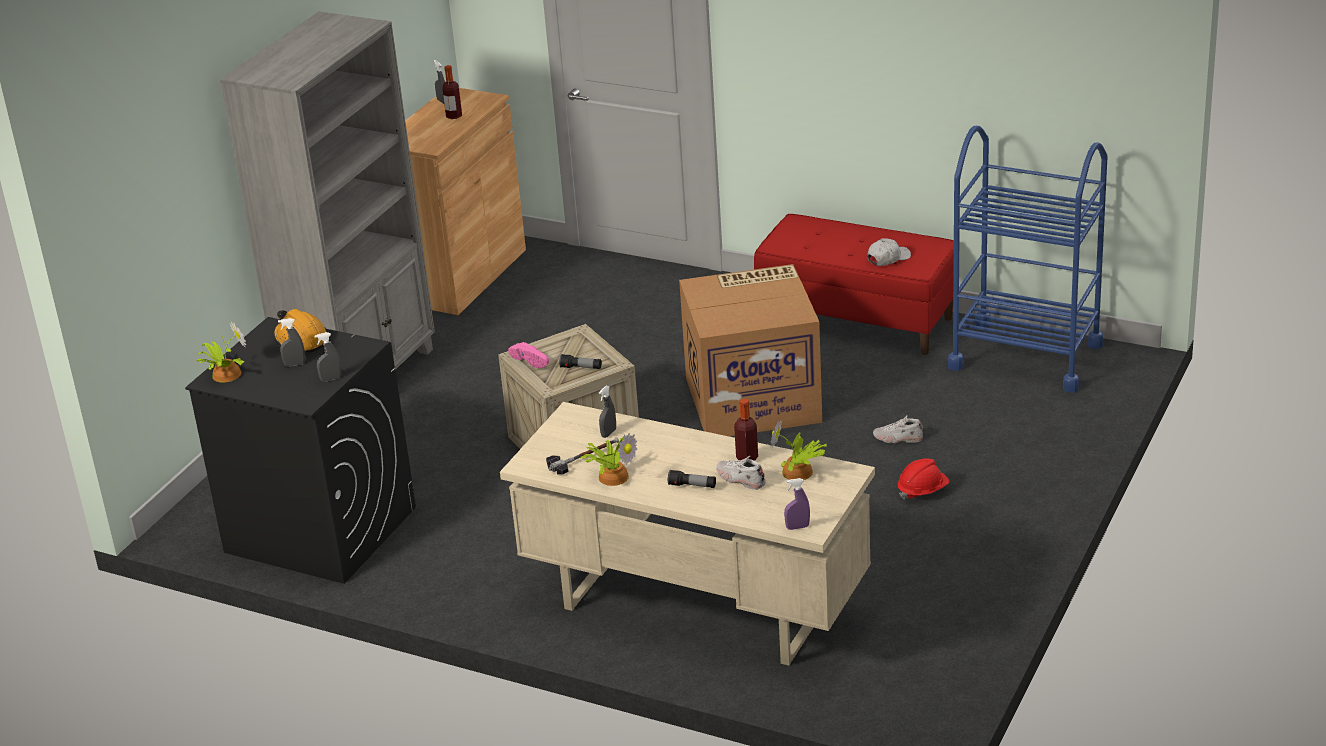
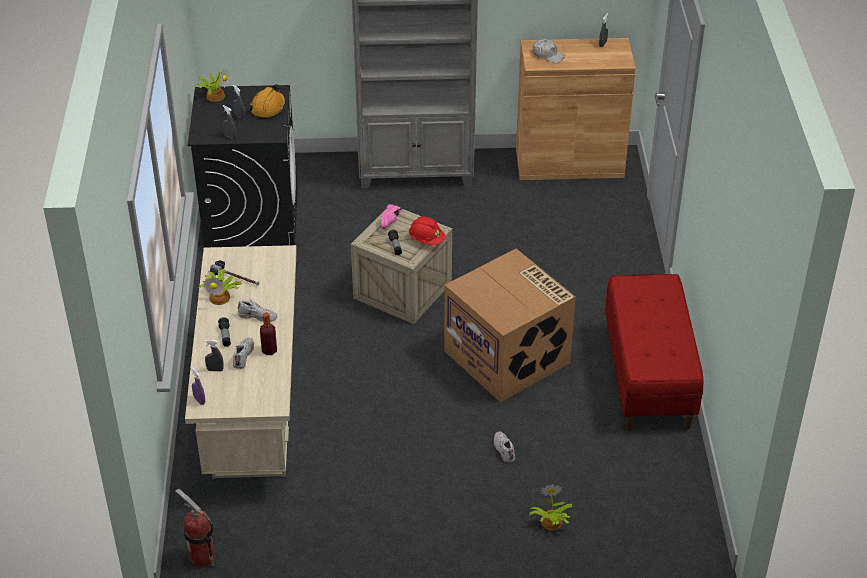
camera: 60 degrees right, 10 degrees up
bottle [442,65,462,119] -> none
grey spray bottle [599,386,616,438] -> grey spray bottle moved to [205,340,224,372]
potted plant [770,420,827,480] -> potted plant moved to [529,484,572,530]
white cap [867,238,911,266] -> white cap moved to [533,39,565,63]
red hard hat [898,459,949,500] -> red hard hat moved to [409,216,445,245]
blue cart [948,126,1108,393] -> none
none -> fire extinguisher [175,488,215,568]
none -> white shoe [238,299,277,322]

